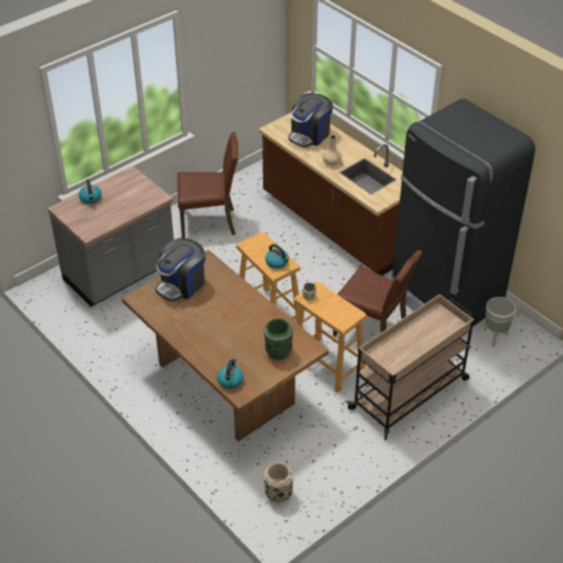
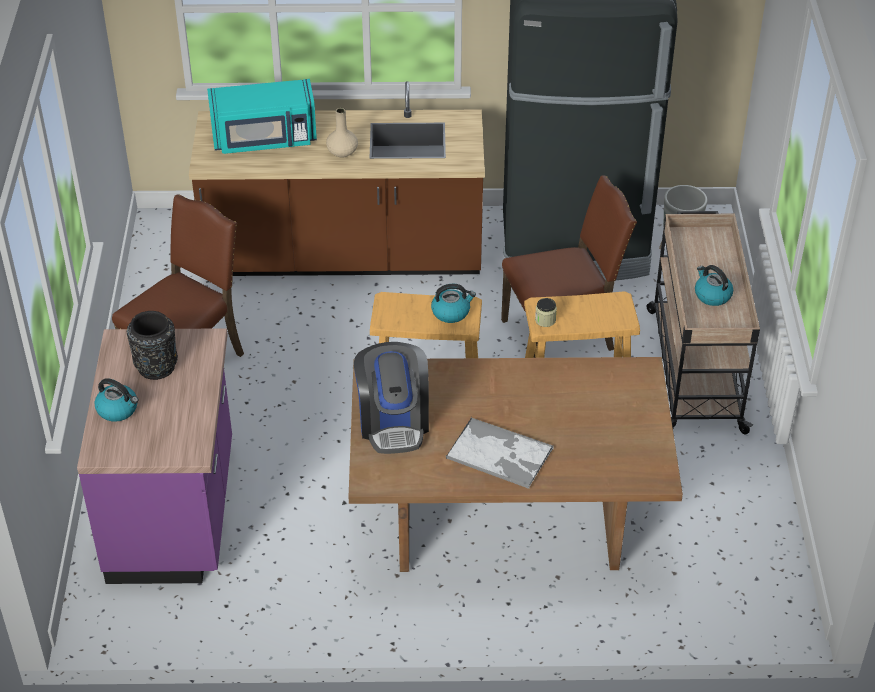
camera: 50 degrees left, 0 degrees up
grey counter [48,166,174,307] -> purple counter [77,328,232,584]
kettle [217,358,244,389] -> kettle moved to [695,265,733,306]
green vase [264,318,293,360] -> none
beige vase [264,462,293,504] -> none
coffee machine [288,93,333,147] -> turquoise microwave [207,79,317,154]
none -> black vase [127,311,178,380]
none -> tray [446,417,554,489]

